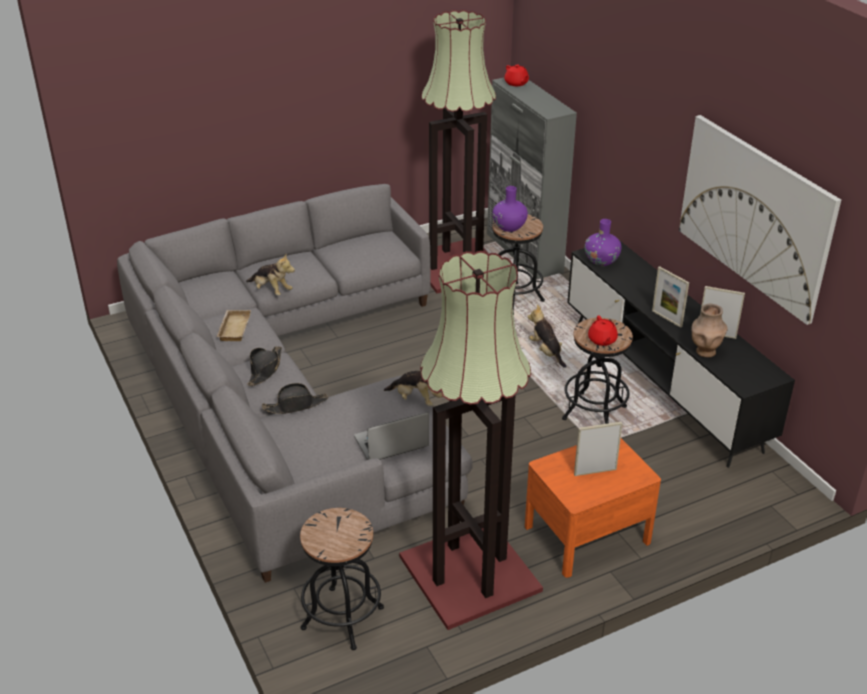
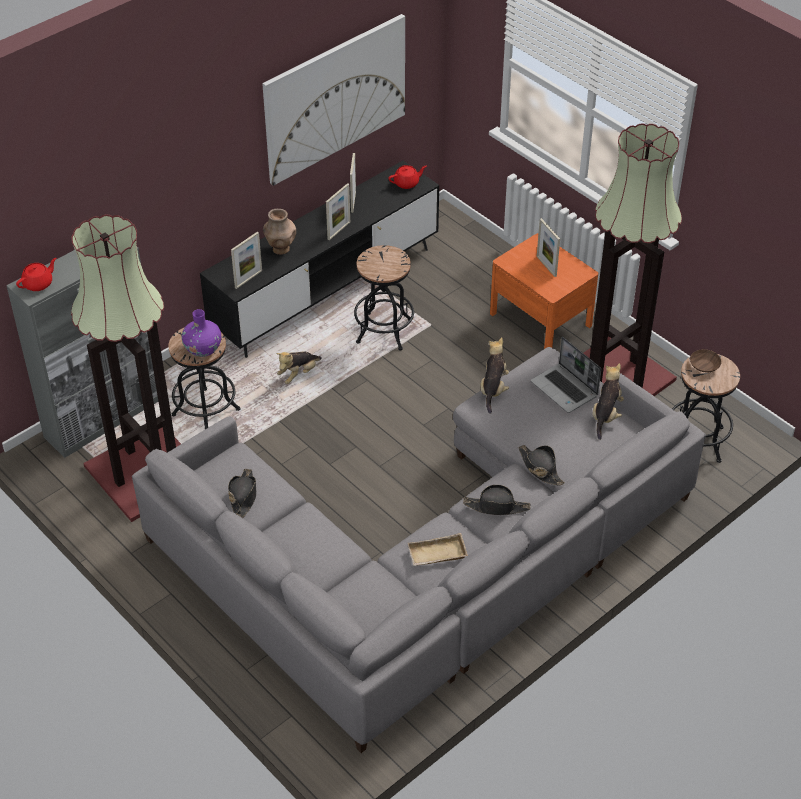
camera: 105 degrees left, 10 degrees up
plush toy [246,255,295,296] -> plush toy moved to [593,363,624,440]
purple vase [585,219,621,266] -> picture frame [231,232,262,289]
red teapot [588,316,618,346] -> red teapot moved to [389,165,427,189]
brown vase [691,304,728,358] -> brown vase moved to [263,209,296,255]
none -> black hat [228,469,256,518]
none -> brown bowl [690,349,721,373]

